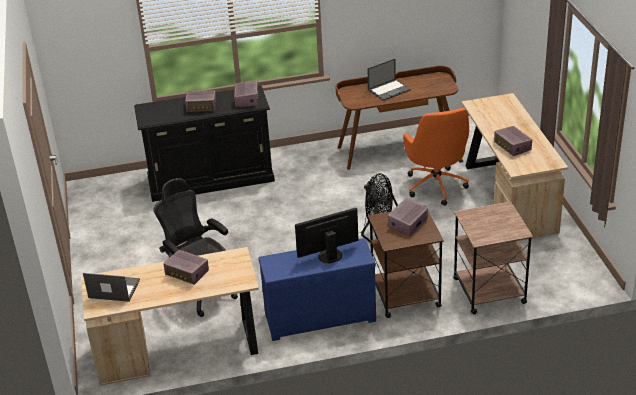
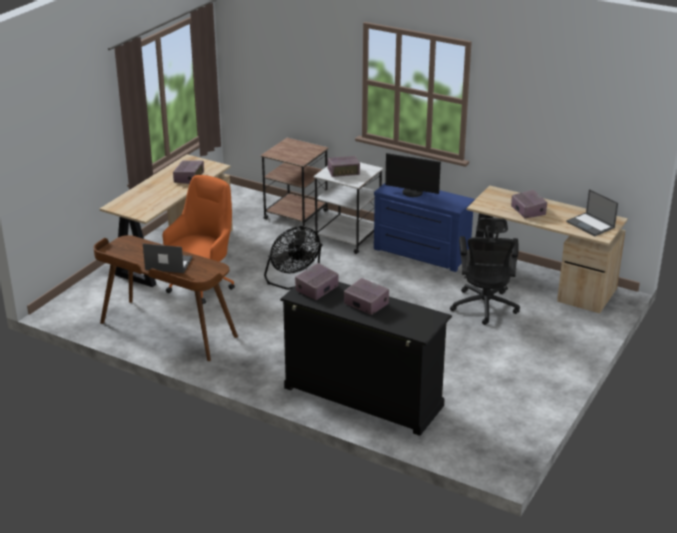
camera: 140 degrees left, 5 degrees down
brown cart [368,205,444,318] -> white cart [313,162,383,254]

